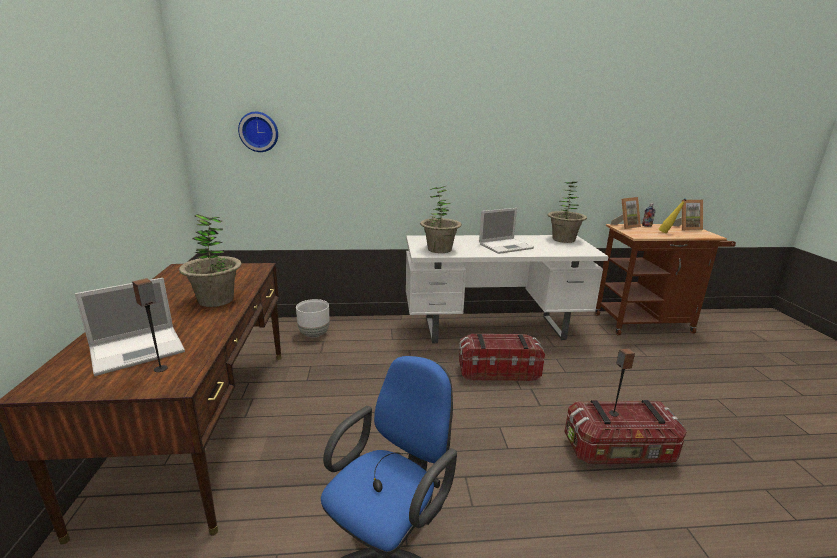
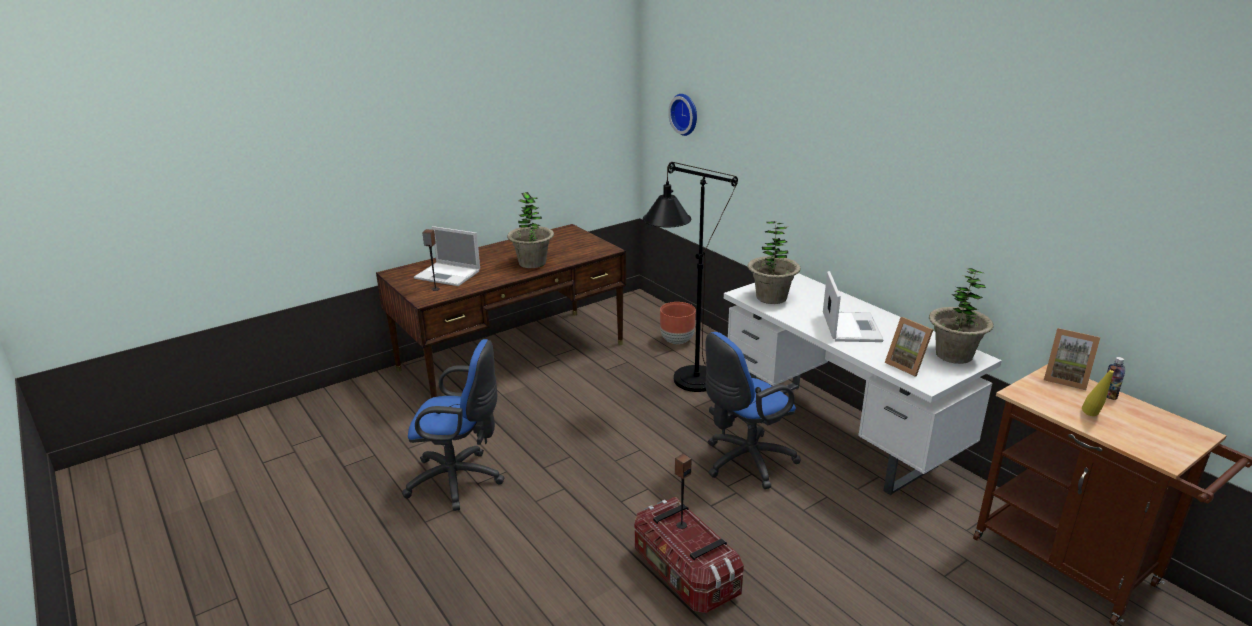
camera: 60 degrees right, 5 degrees up
white planter [296,299,330,338] -> brown planter [660,302,696,344]
storage box [459,334,545,381] -> blue office chair [705,332,801,489]
laptop [479,208,534,254] -> laptop turned 120 degrees counterclockwise [823,271,884,342]
picture frame [672,200,703,230] -> picture frame moved to [885,317,934,376]
none -> black floor lamp [643,162,738,392]

